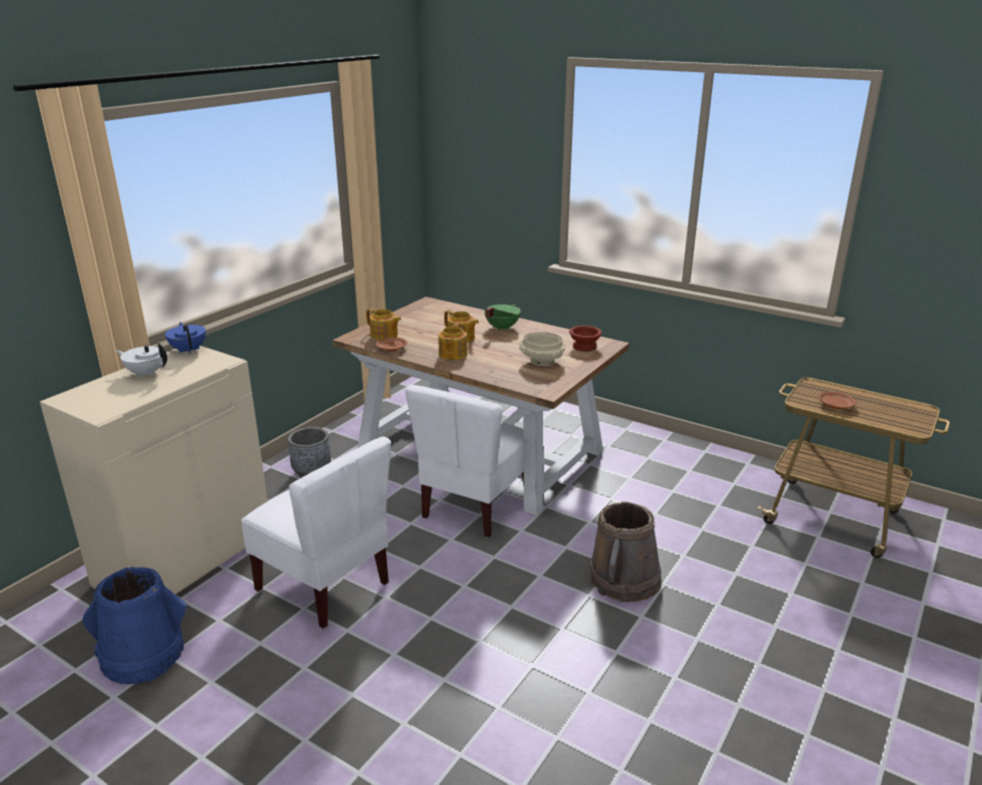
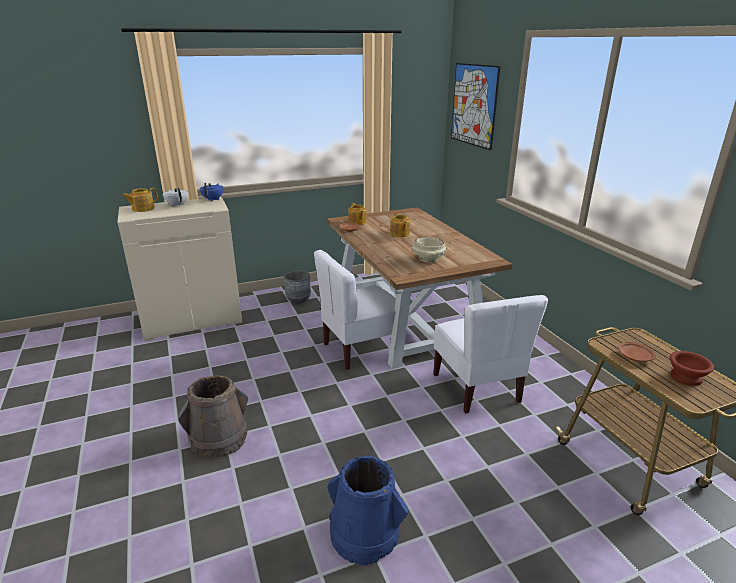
camera: 35 degrees right, 0 degrees up
blue bucket [82,567,187,685] -> blue bucket moved to [328,456,409,566]
white chair [241,436,391,629] -> white chair moved to [433,295,548,414]
teapot [438,323,468,360] -> teapot moved to [122,187,158,212]
green cooking pot [484,304,521,330] -> none
brown bowl [569,325,602,351] -> brown bowl moved to [669,351,714,386]
brown bucket [590,502,662,602] -> brown bucket moved to [178,375,248,458]
none -> picture [451,63,500,150]

